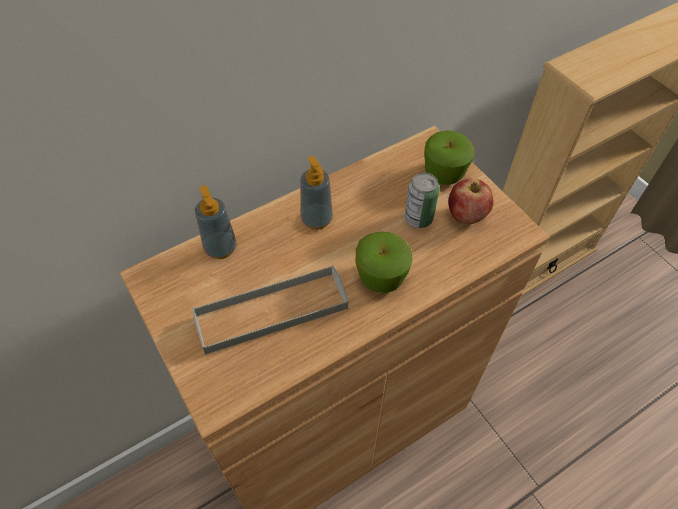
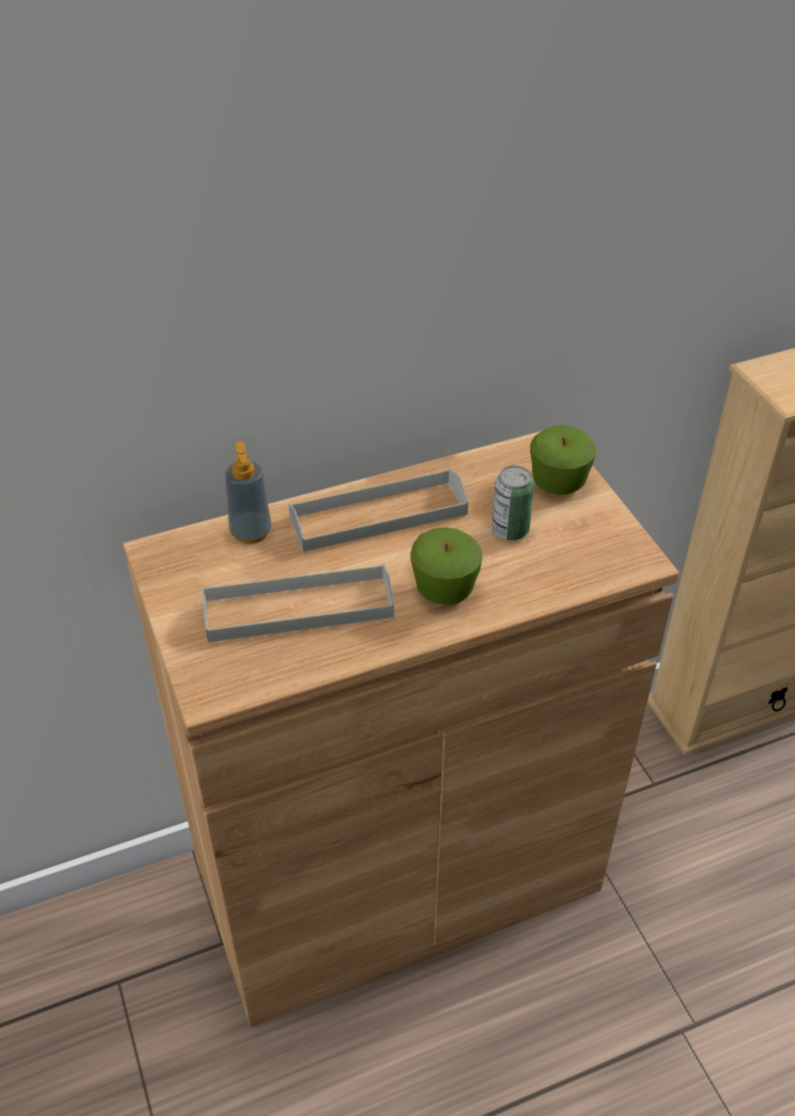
camera: 10 degrees right, 10 degrees down
soap dispenser [300,156,333,230] -> grey tray [288,468,468,552]
apple [448,178,494,224] -> none

